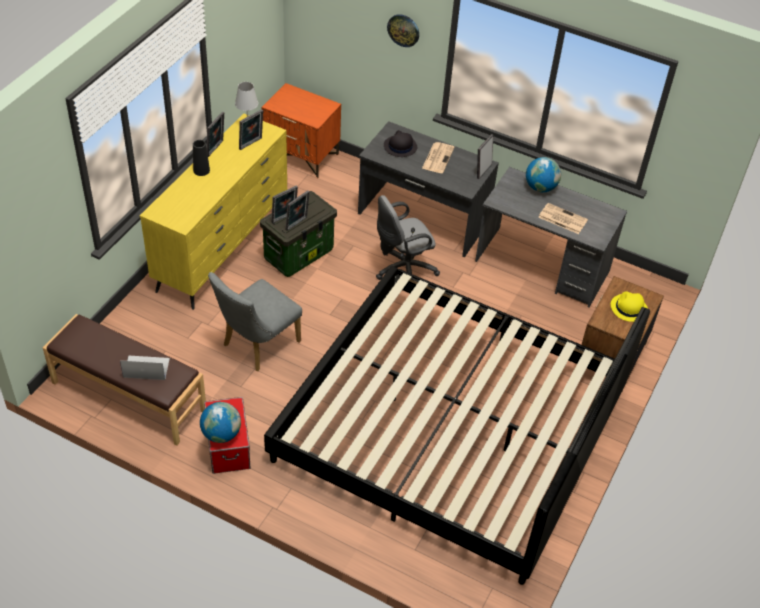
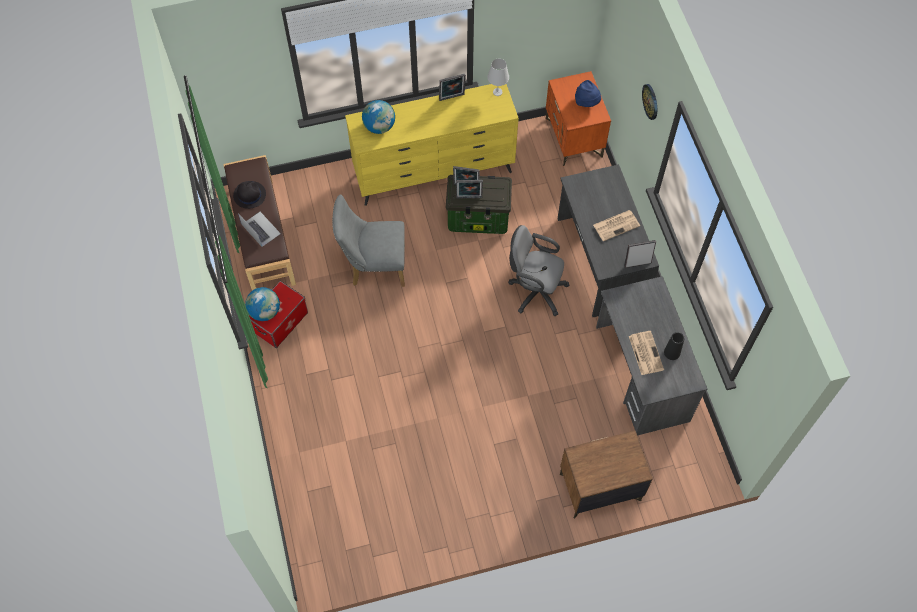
camera: 50 degrees right, 15 degrees up
black vase [193,140,210,176] -> black vase moved to [664,332,684,360]
picture frame [239,109,263,150] -> none
bed [264,266,650,585] -> none
black hat [384,130,417,157] -> black hat moved to [233,181,266,209]
globe [526,157,561,192] -> globe moved to [362,100,395,134]
yellow hat [611,291,648,322] -> none
none -> blue hat [575,80,601,107]

